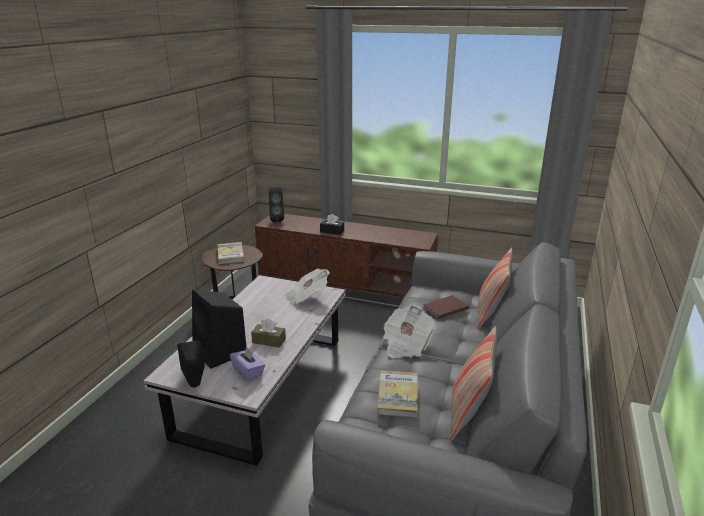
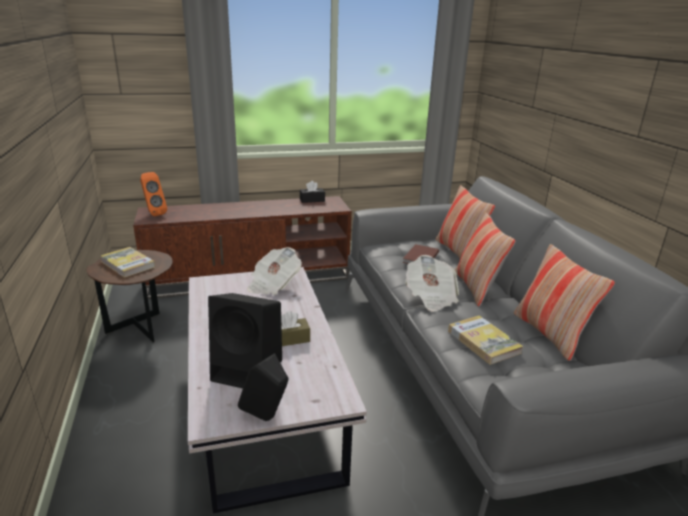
camera: 35 degrees left, 0 degrees up
purple tissue box [230,346,265,382] -> none
black speaker [269,187,284,222] -> orange speaker [140,172,167,216]
black tissue box [320,214,344,235] -> black tissue box moved to [300,181,325,203]
none -> pillow [455,212,516,307]

